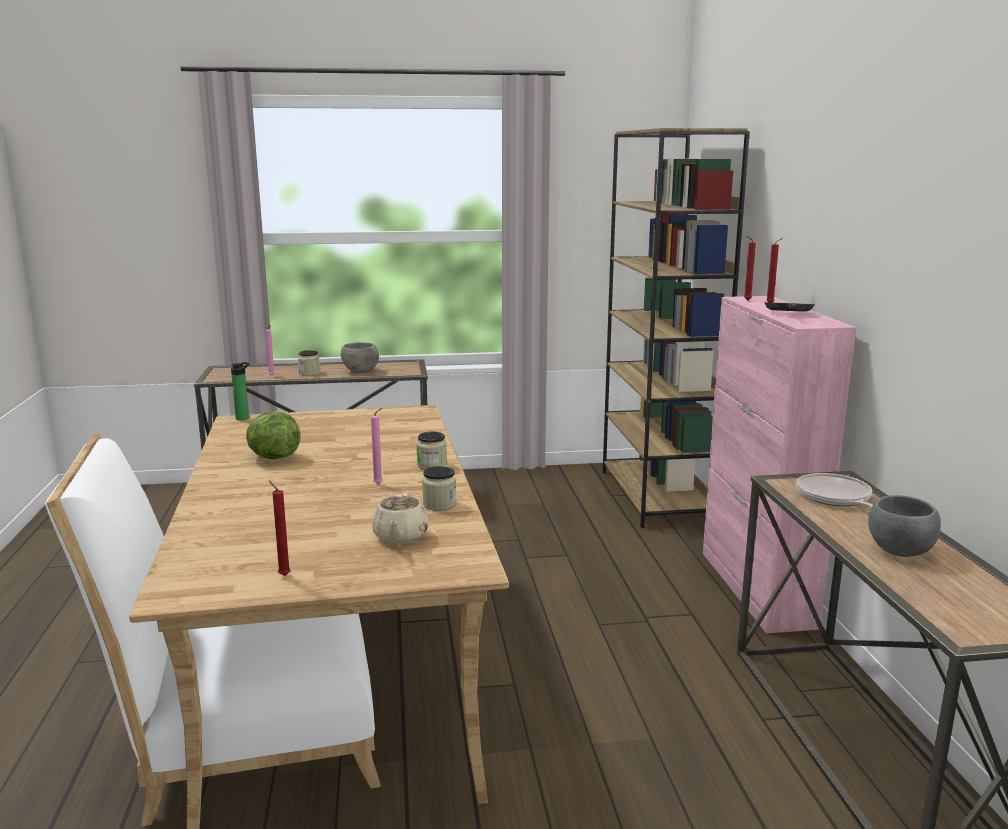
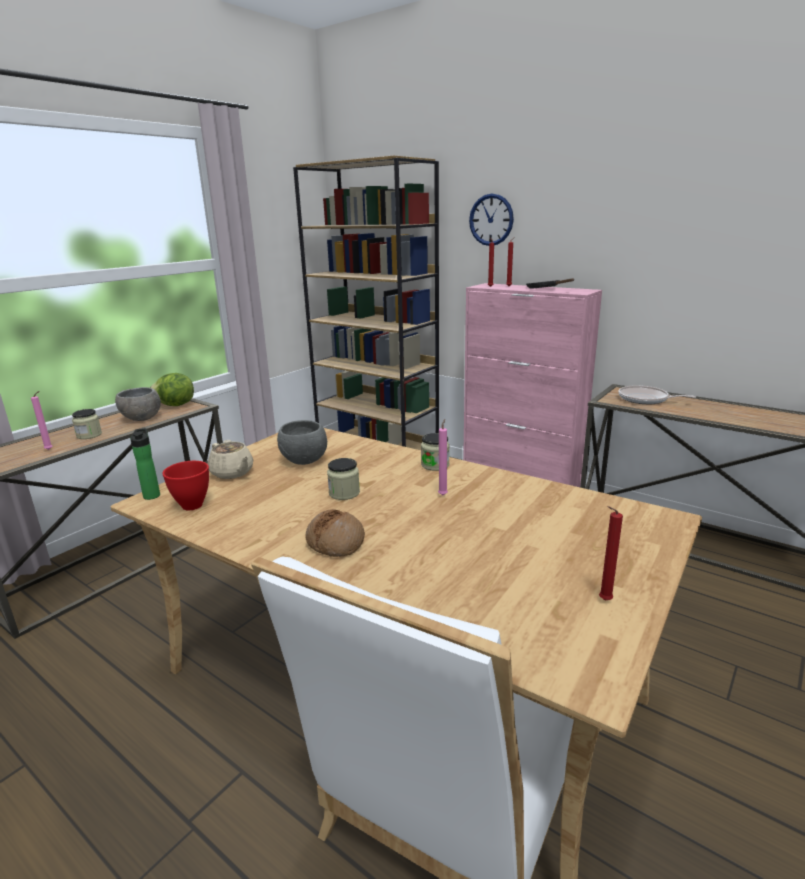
camera: 45 degrees left, 5 degrees up
lettuce [246,411,301,459] -> lettuce moved to [150,373,194,406]
beige teapot [372,493,429,544] -> beige teapot moved to [208,440,253,479]
jar [422,466,457,511] -> jar moved to [327,458,360,500]
grey bowl [868,495,941,557] -> grey bowl moved to [277,420,327,465]
none -> red bowl [163,461,209,510]
none -> bread [305,509,365,557]
none -> wall clock [469,194,514,246]

